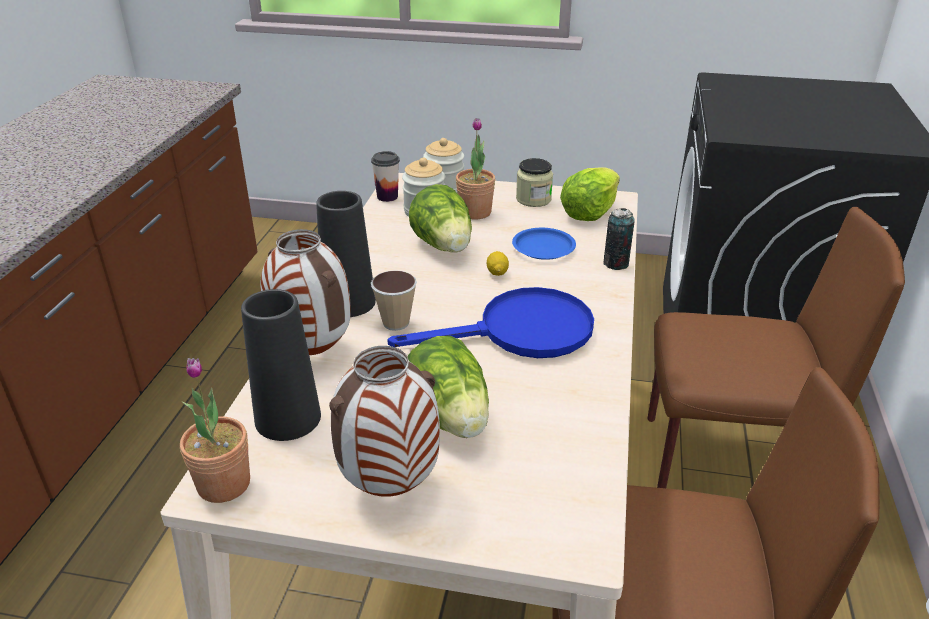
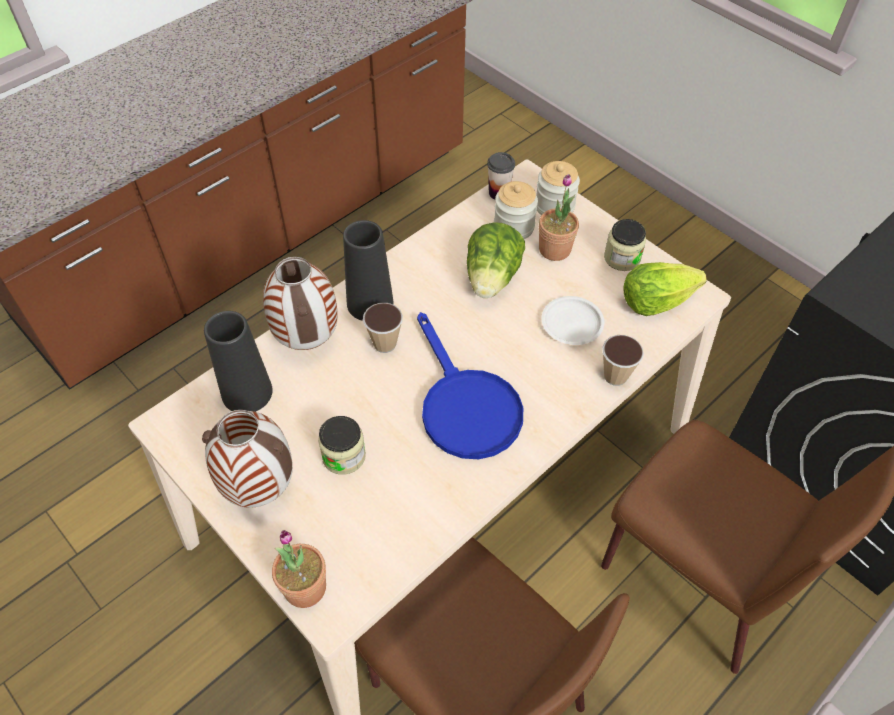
camera: 35 degrees right, 20 degrees up
potted plant [180,358,250,503] -> potted plant moved to [272,530,326,608]
blue frying pan [387,287,594,358] -> blue frying pan turned 45 degrees clockwise [417,312,523,459]
lettuce [407,336,489,438] -> jar [318,416,366,475]
lemon [487,251,509,276] -> none
blue plate [512,228,576,260] -> white plate [542,296,604,345]
can [603,208,635,270] -> cup [602,335,644,386]

